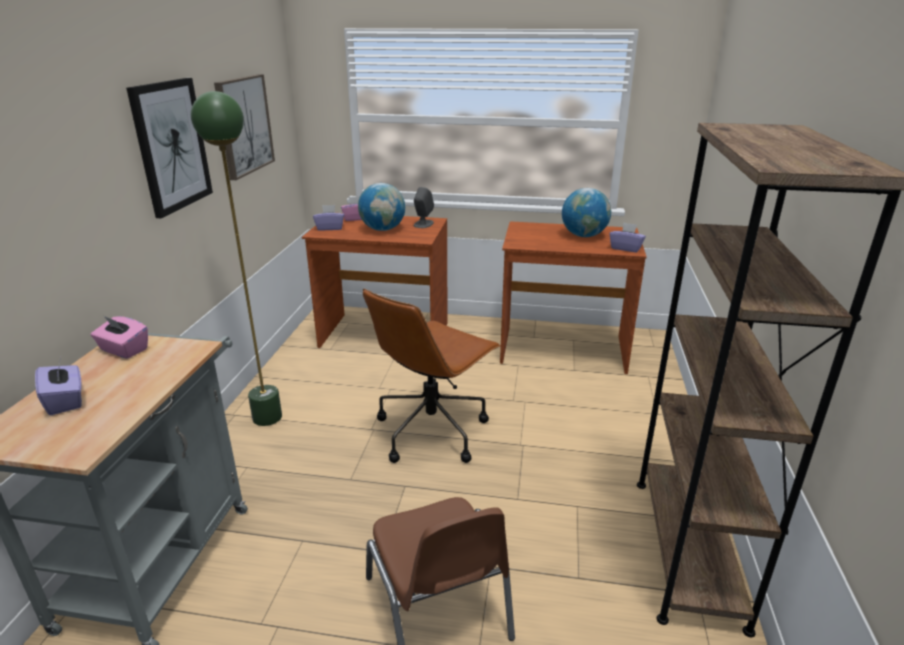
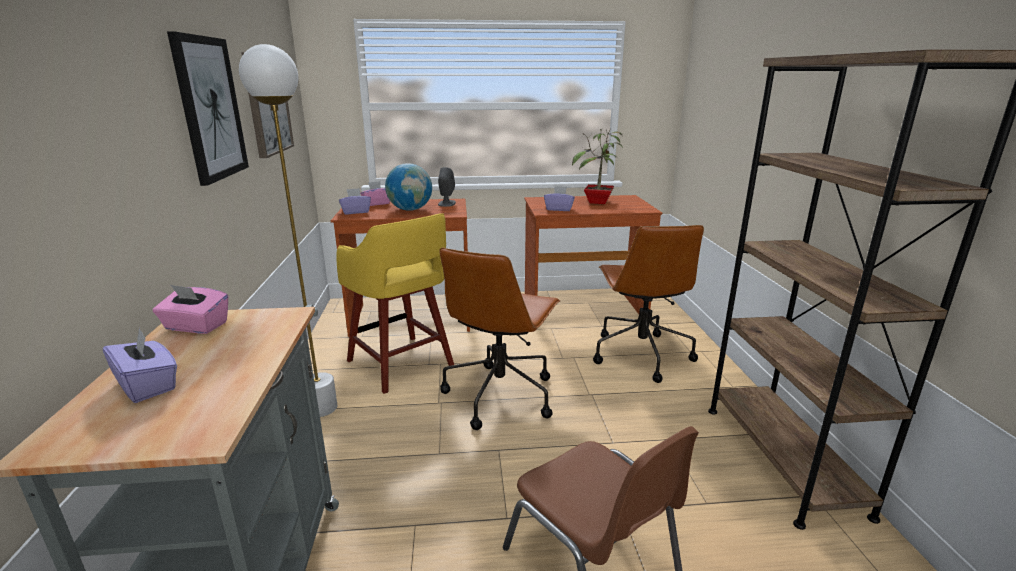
camera: 15 degrees left, 5 degrees down
green floor lamp [191,91,282,426] -> white floor lamp [239,44,337,417]
globe [562,188,611,237] -> potted plant [572,128,624,204]
purple tissue box [610,222,646,252] -> purple tissue box moved to [544,186,575,211]
none -> yellow stool [336,213,454,394]
none -> brown office chair [593,225,704,383]

